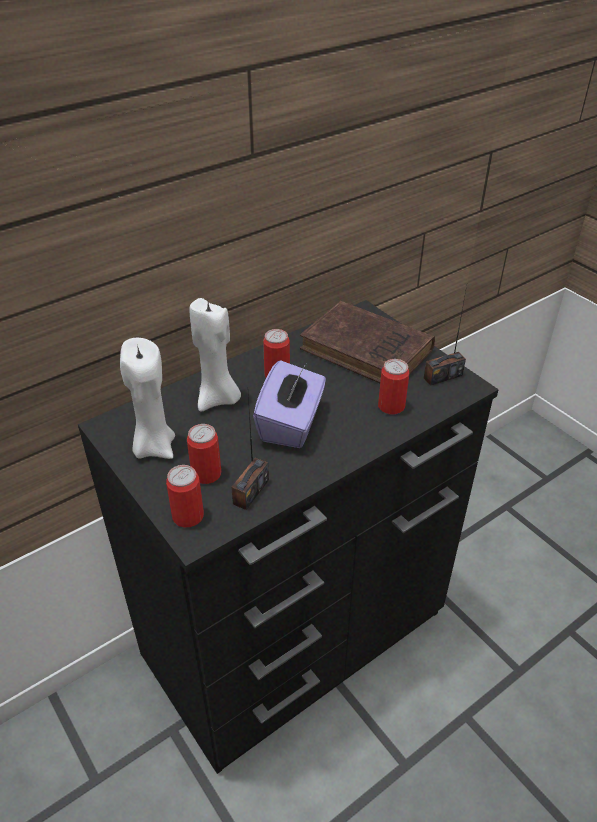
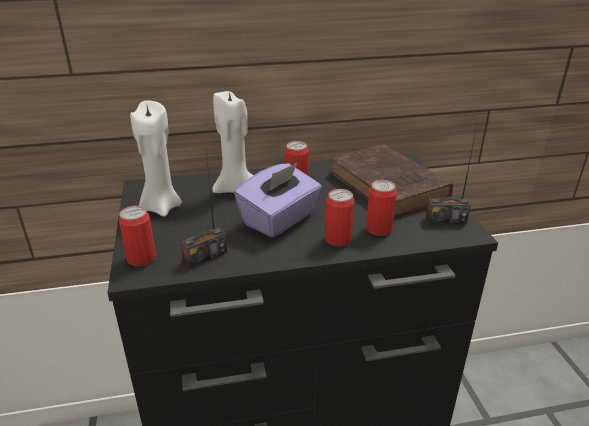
camera: 25 degrees right, 10 degrees down
can [187,424,221,484] -> can moved to [325,189,354,247]

